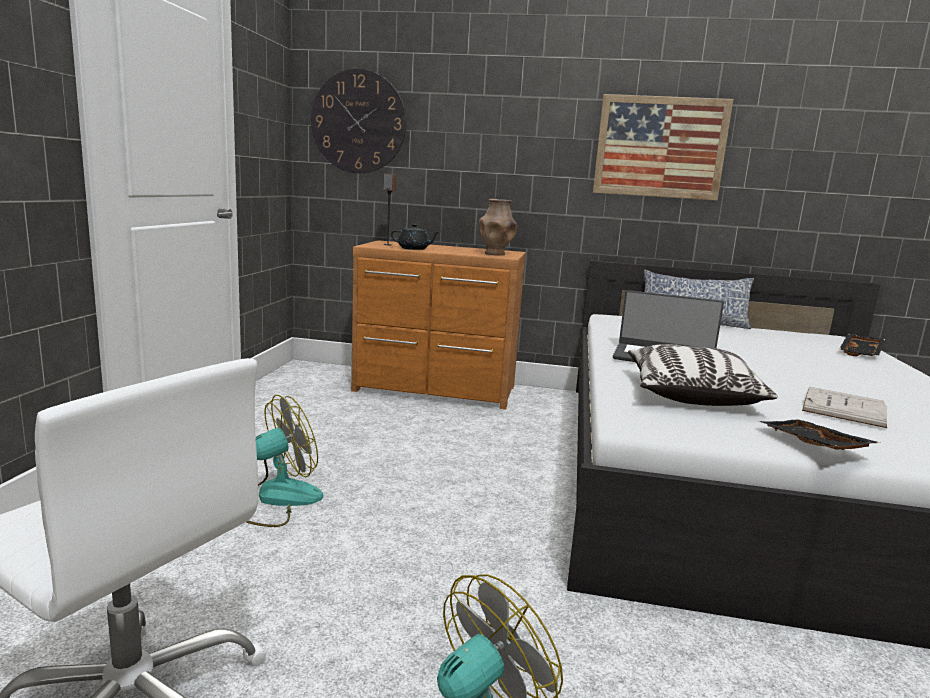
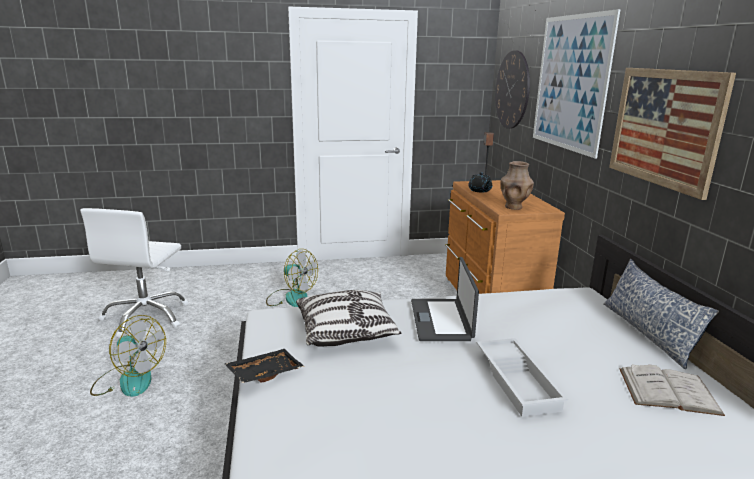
camera: 70 degrees right, 5 degrees up
white book [802,387,887,428] -> white book moved to [619,364,725,416]
black tray [839,334,885,356] -> none
none -> white tray [477,338,568,417]
none -> picture [533,9,621,159]

